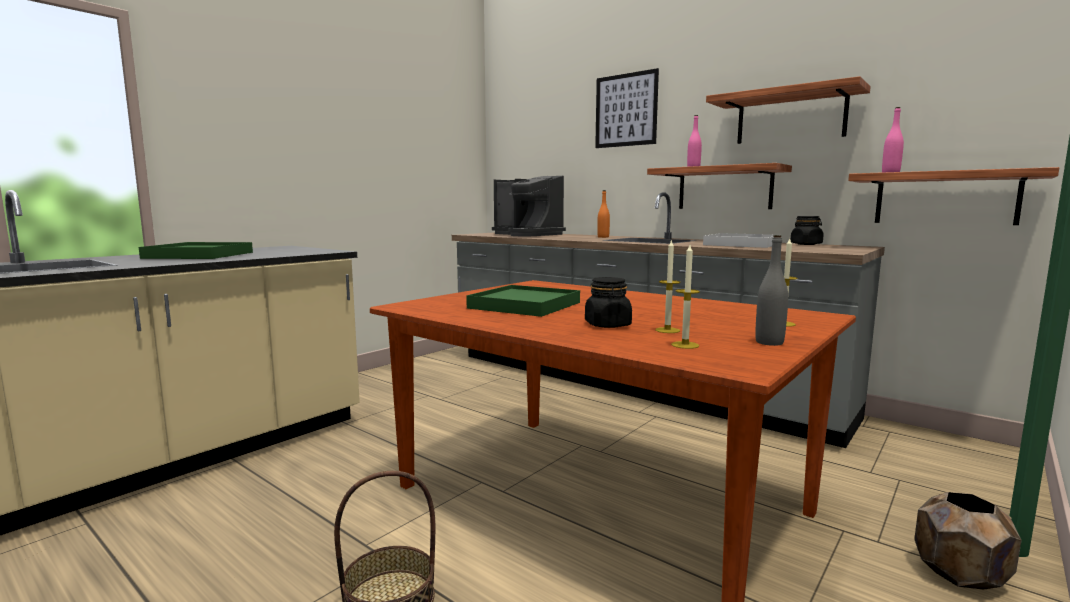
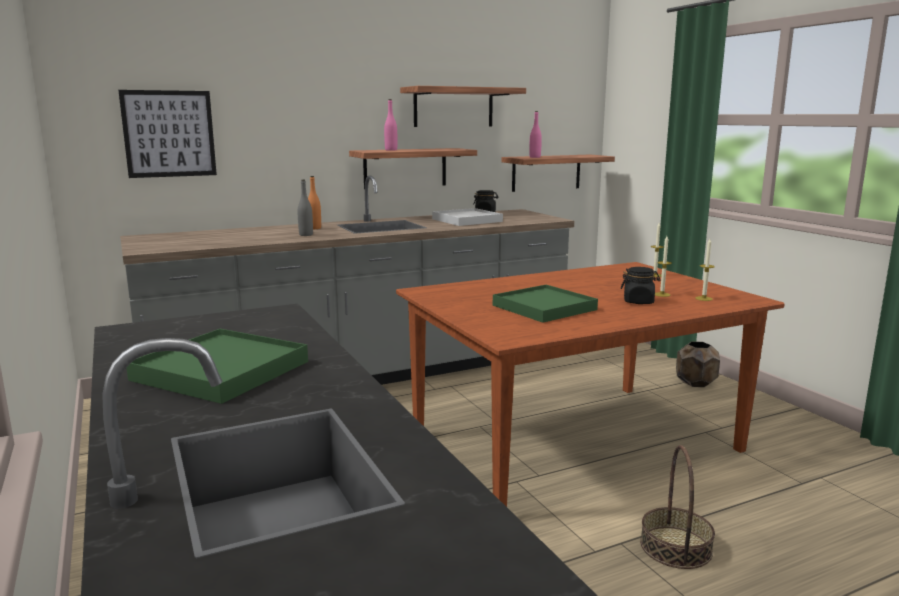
camera: 65 degrees left, 5 degrees up
coffee machine [492,176,566,236] -> none
picture [595,68,659,148] -> picture moved to [118,90,217,178]
grey bottle [755,235,788,346] -> grey bottle moved to [298,179,313,236]

